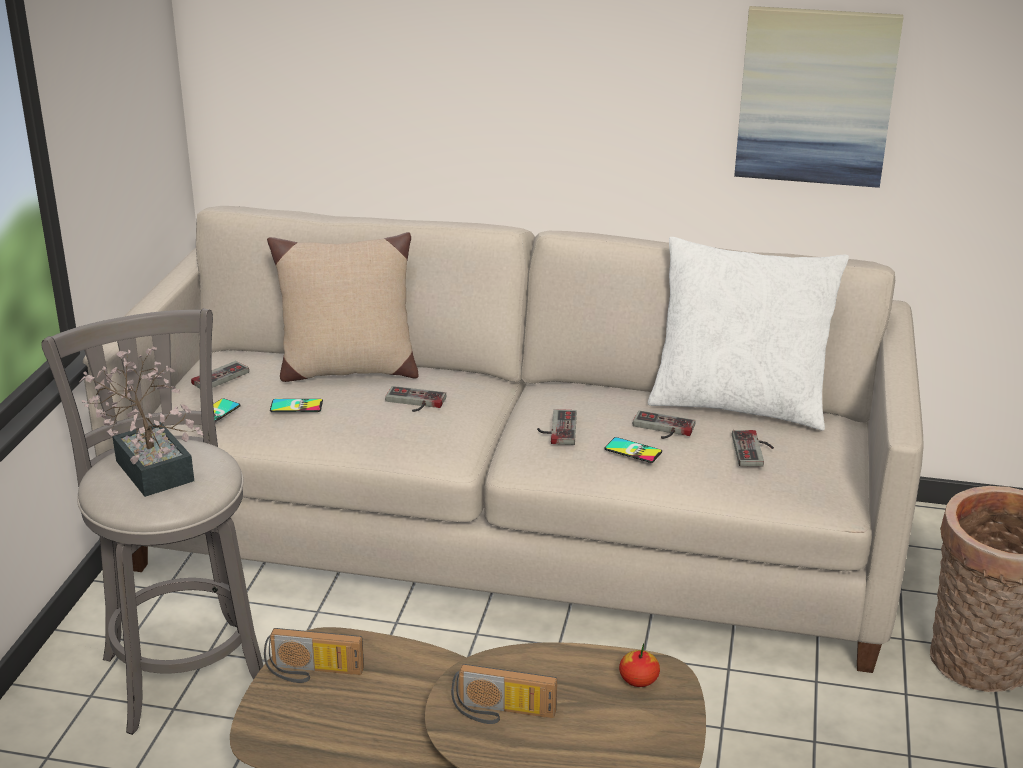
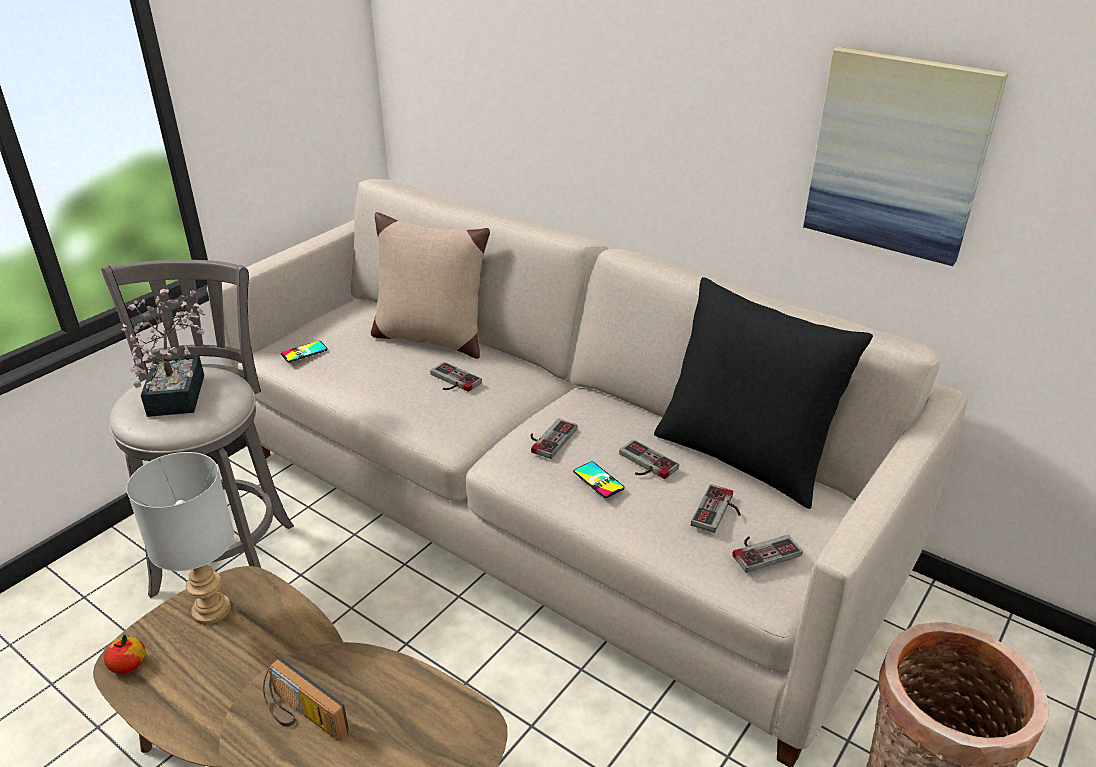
camera: 25 degrees right, 5 degrees up
game controller [191,361,249,388] -> game controller moved to [732,535,803,573]
radio [264,628,364,683] -> grey table lamp [126,452,234,625]
phone [270,399,323,412] -> none
apple [619,643,660,687] -> apple moved to [104,635,146,674]
white pillow [648,237,849,430] -> black pillow [654,277,873,509]

